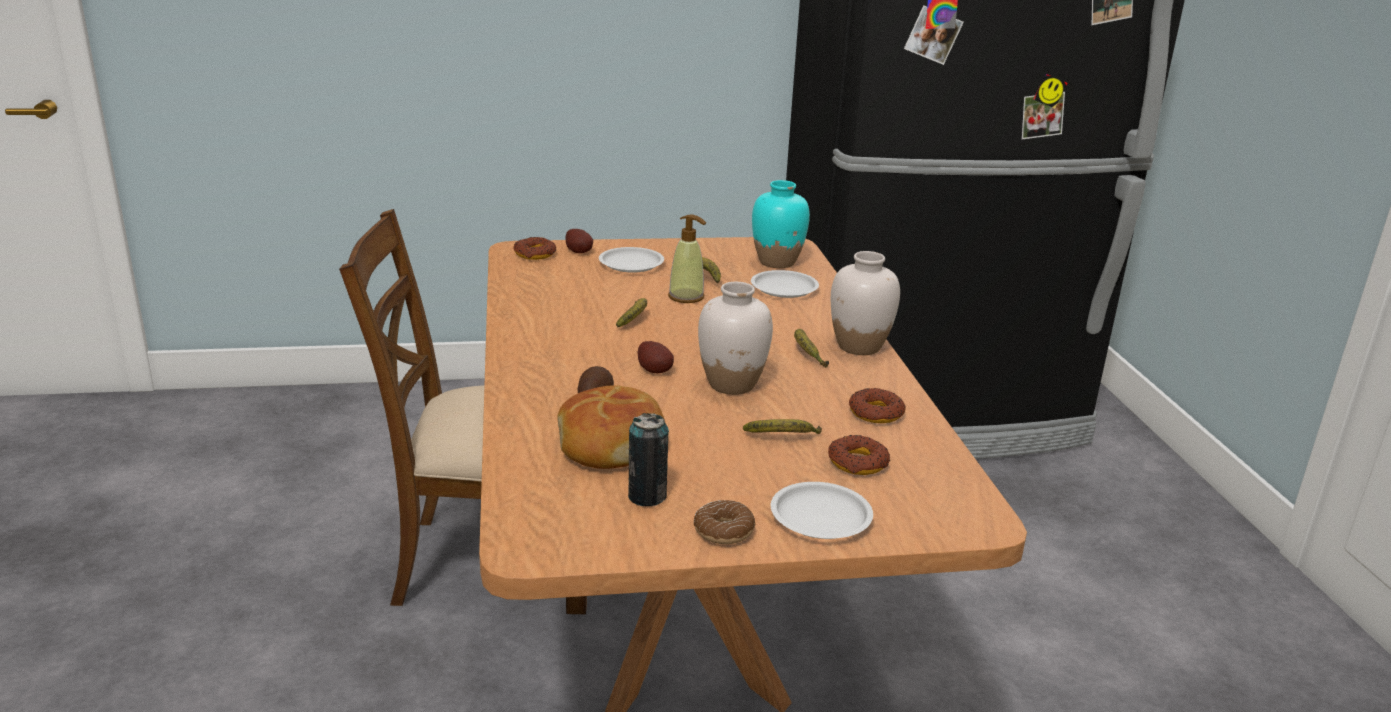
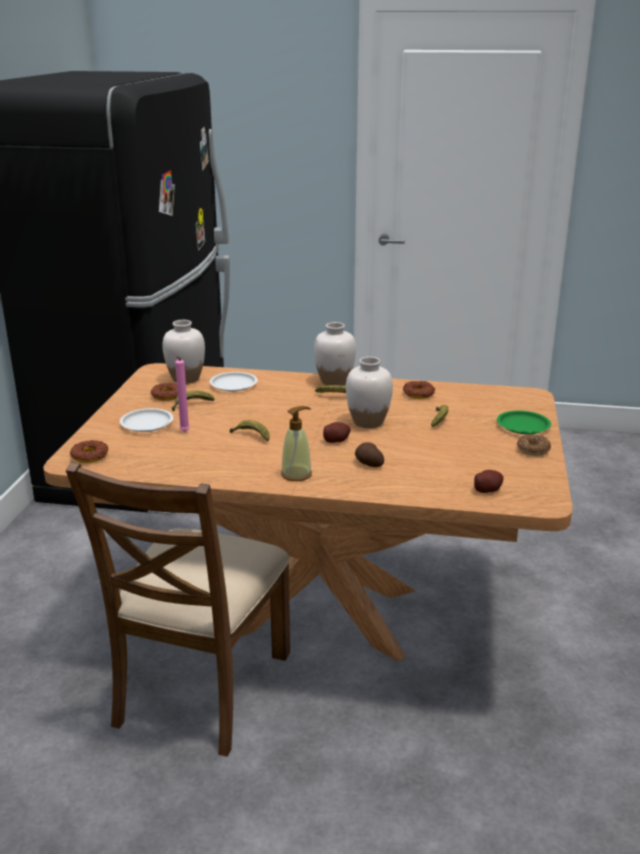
camera: 70 degrees left, 0 degrees up
bread [557,385,665,469] -> none
potato [565,229,593,253] -> potato moved to [474,470,504,493]
can [628,413,669,506] -> none
soap dispenser [668,214,706,303] -> soap dispenser moved to [281,406,312,481]
turquoise vase [752,180,810,268] -> white vase [162,320,205,384]
white plate [771,482,873,539] -> green plate [497,411,551,434]
donut [828,435,891,475] -> donut moved to [151,383,178,401]
none -> pink candle [175,356,190,432]

